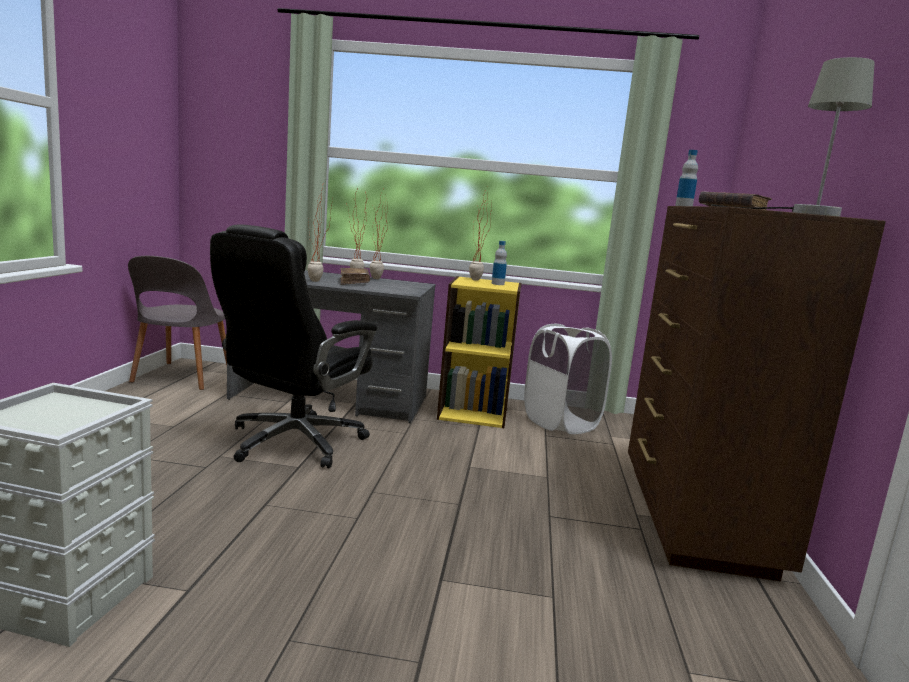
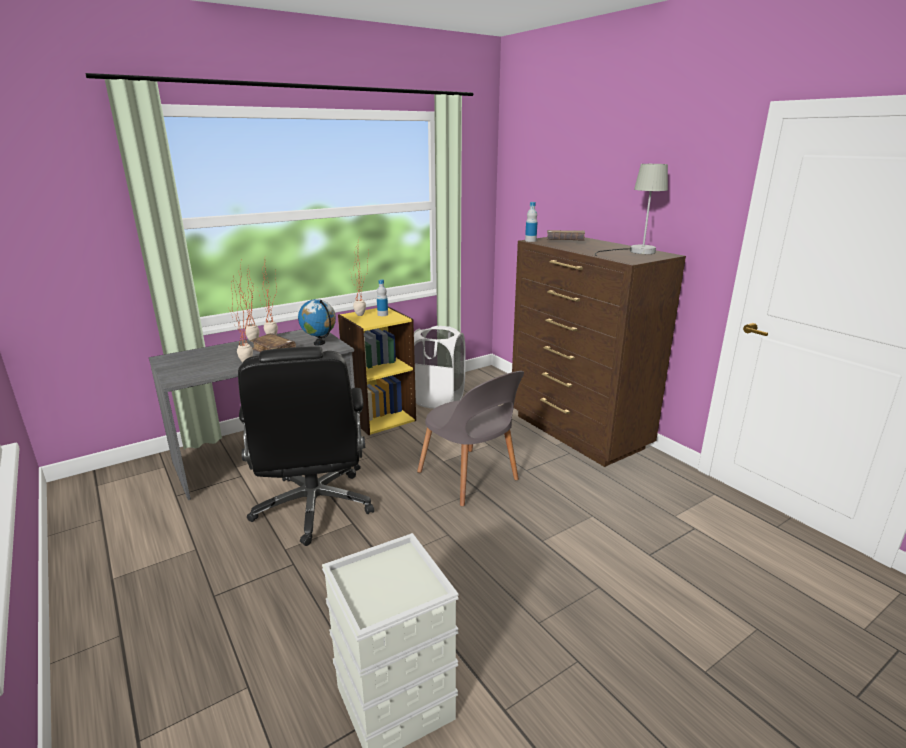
camera: 40 degrees left, 10 degrees up
grey chair [128,256,227,390] -> grey chair moved to [417,371,524,507]
none -> globe [298,299,336,345]

